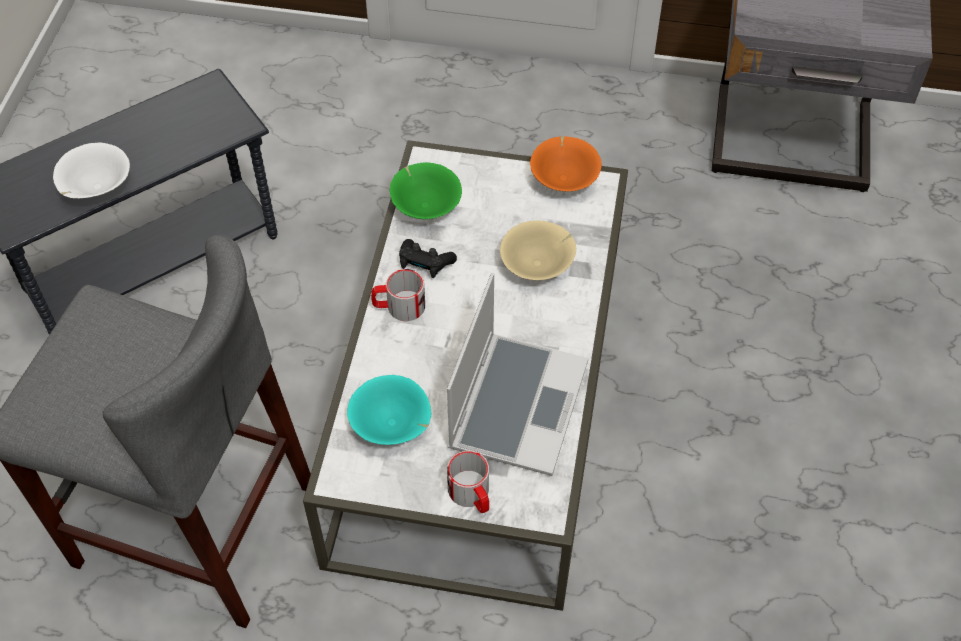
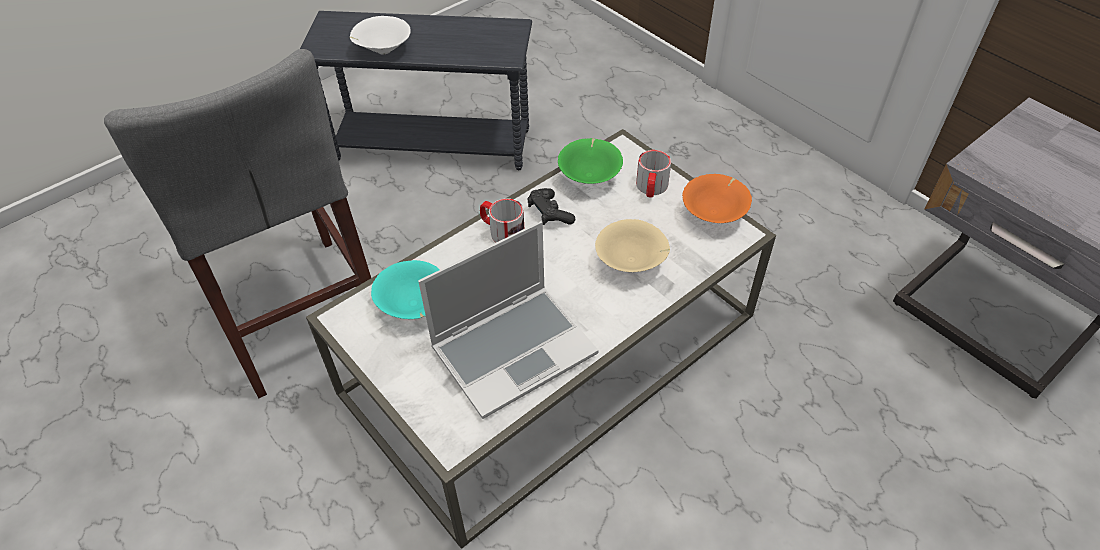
camera: 40 degrees right, 5 degrees down
mug [447,451,489,513] -> mug moved to [636,150,671,197]

